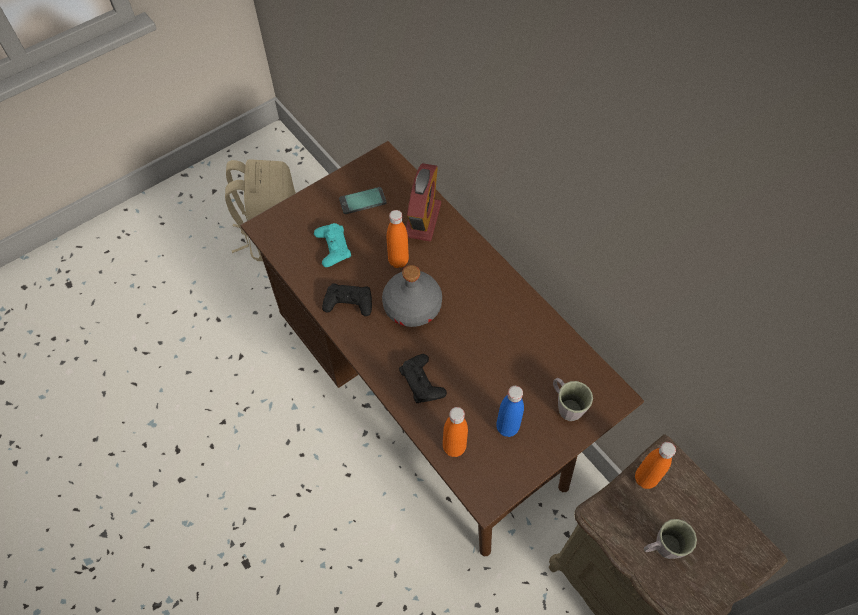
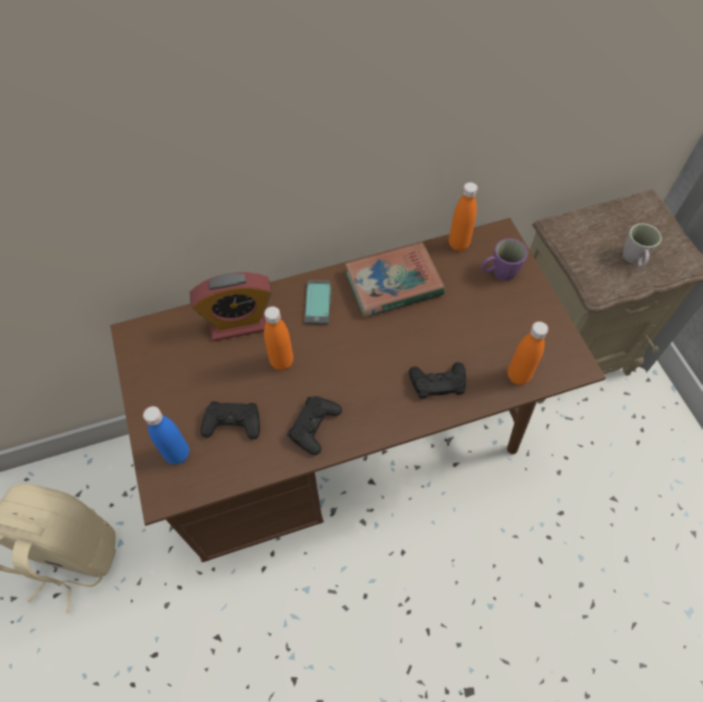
camera: 70 degrees left, 0 degrees up
turquoise game controller [314,223,351,267] -> black game controller [201,401,260,440]
phone [339,187,386,214] -> phone moved to [304,280,332,325]
grey bottle [382,265,442,327] -> none
alarm clock [406,163,441,241] -> alarm clock turned 135 degrees clockwise [190,272,272,341]
blue bottle [496,386,524,437] -> blue bottle moved to [143,406,189,464]
grey mug [553,378,593,421] -> purple mug [481,238,528,281]
orange bottle [635,442,676,489] -> orange bottle moved to [449,182,478,251]
none -> book [345,242,445,317]

